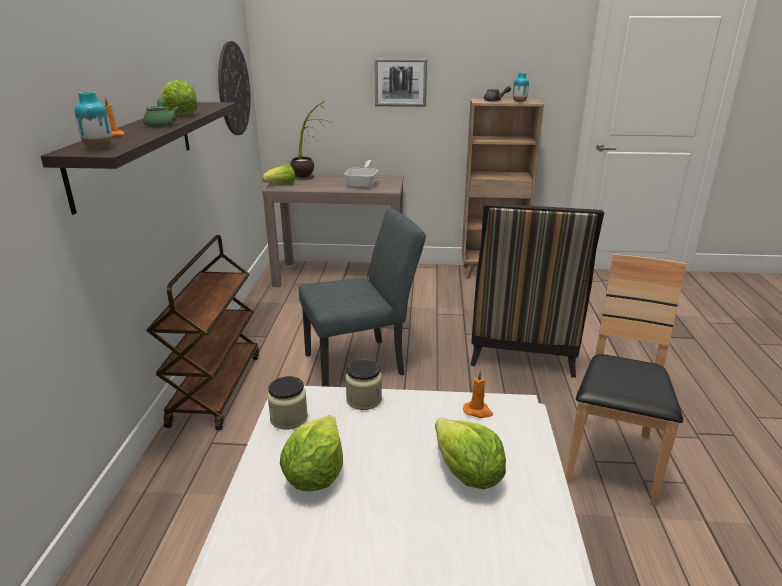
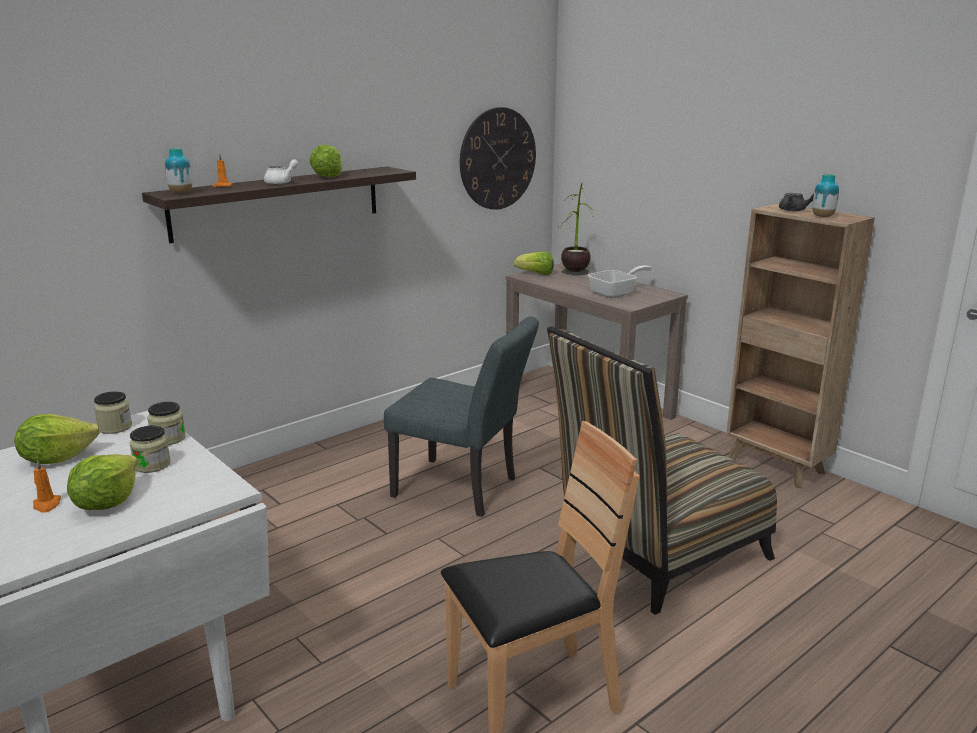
camera: 45 degrees right, 5 degrees down
green teapot [143,98,179,127] -> white teapot [264,159,299,185]
brown cart [147,235,259,430] -> none
picture [374,58,427,107] -> none
orange candle [463,370,493,418] -> orange candle moved to [33,459,61,513]
none -> jar [130,426,171,473]

